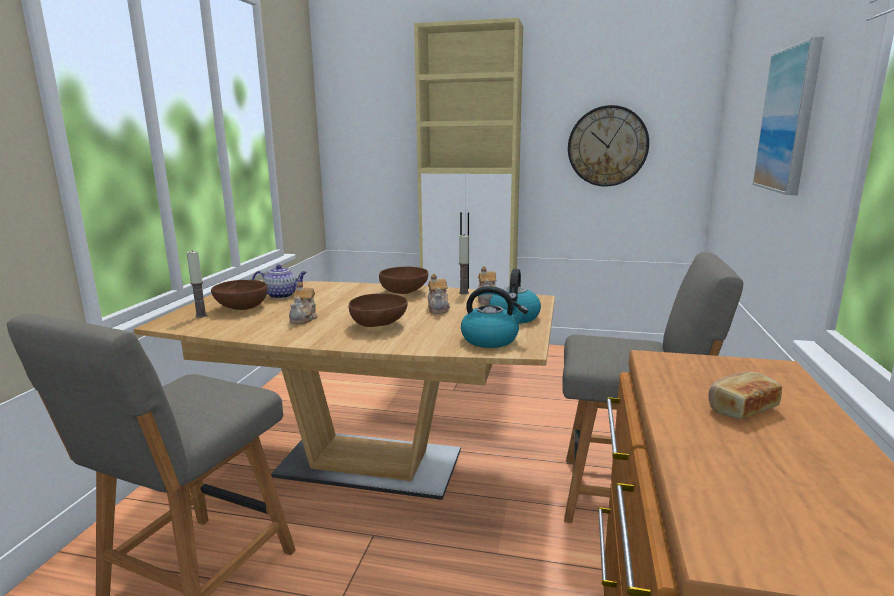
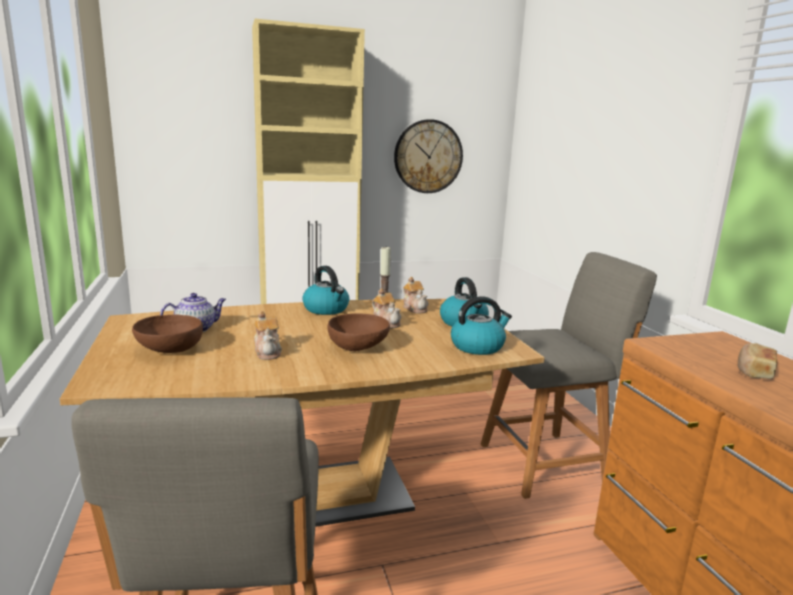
camera: 30 degrees left, 0 degrees up
candle [187,251,207,318] -> none
brown bowl [379,267,428,294] -> kettle [302,266,349,315]
picture [752,37,824,195] -> none

